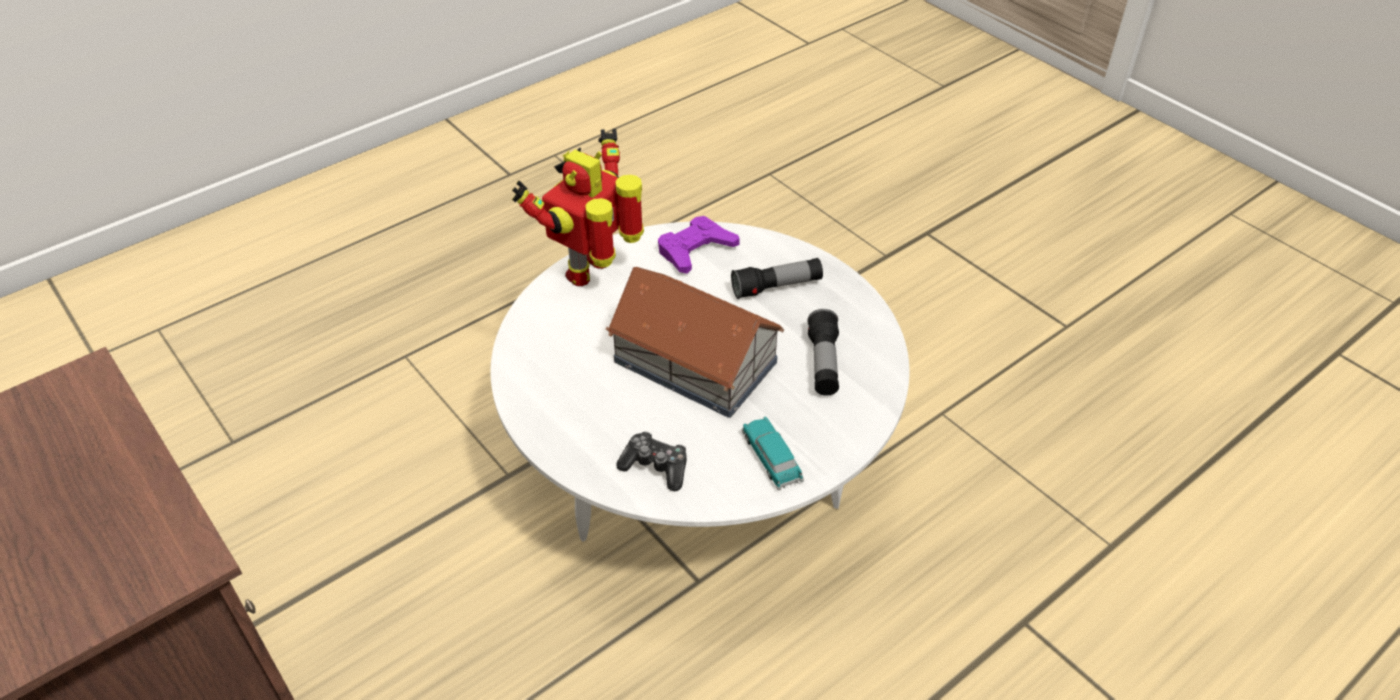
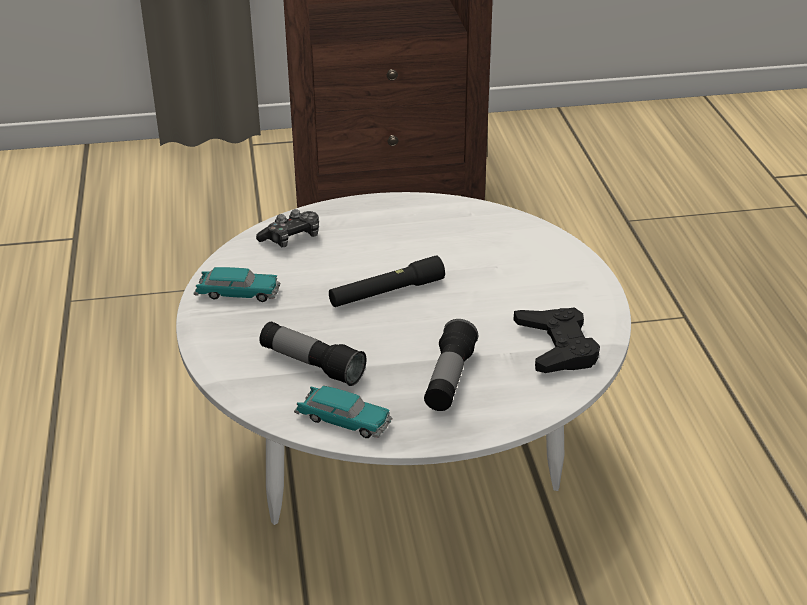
camera: 120 degrees right, 10 degrees down
toy robot [512,129,644,286] -> none
toy house [605,267,784,418] -> black flashlight [329,255,445,307]
purple game controller [658,216,740,274] -> black game controller [514,307,600,373]
none -> toy car [294,386,393,438]

